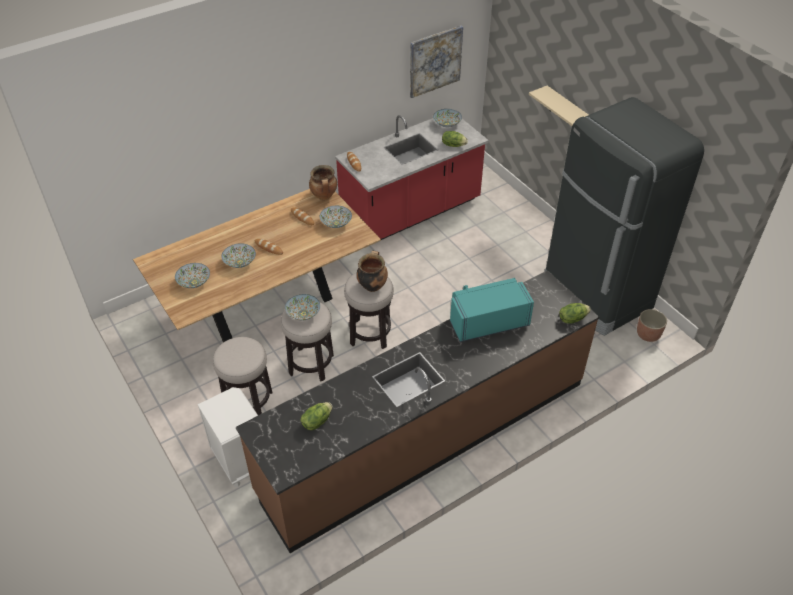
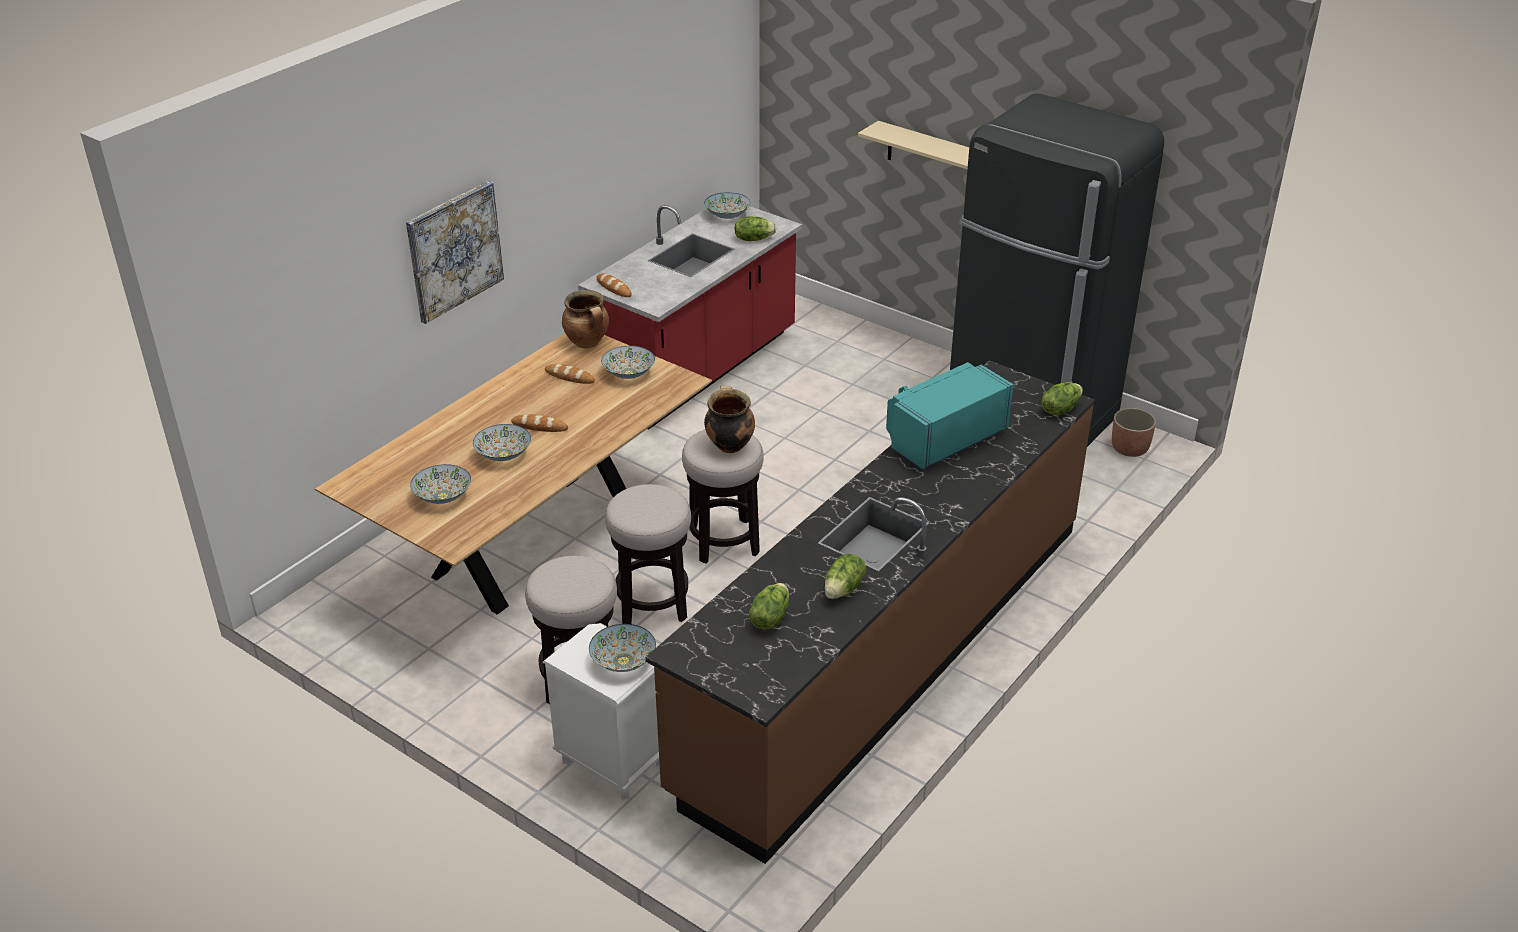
camera: 20 degrees left, 10 degrees down
bowl [285,294,320,321] -> bowl moved to [589,624,656,672]
picture [410,26,463,98] -> picture moved to [406,181,504,324]
none -> lettuce [825,554,866,599]

